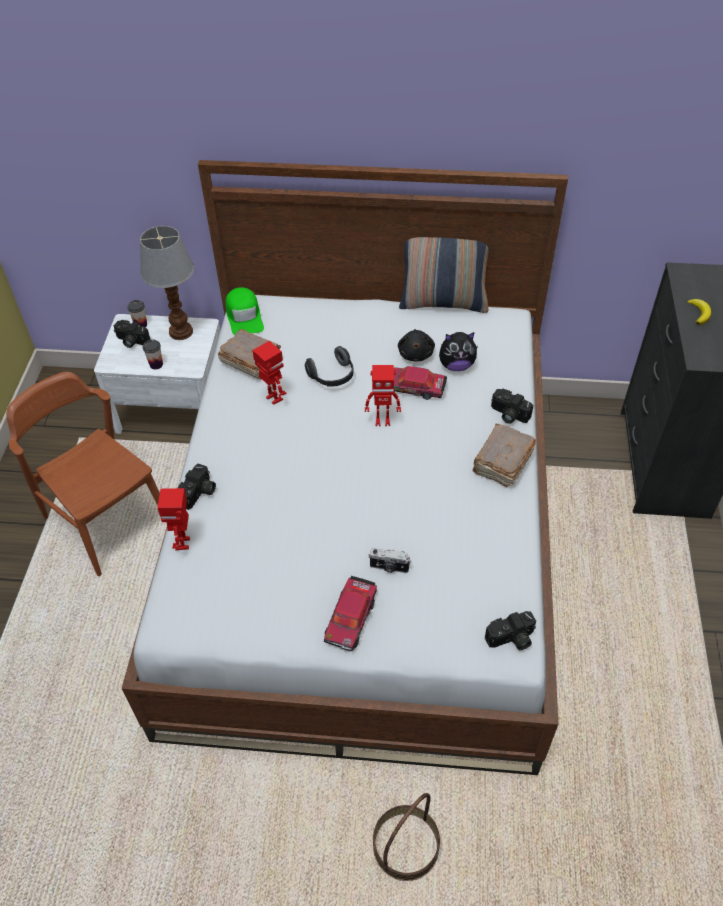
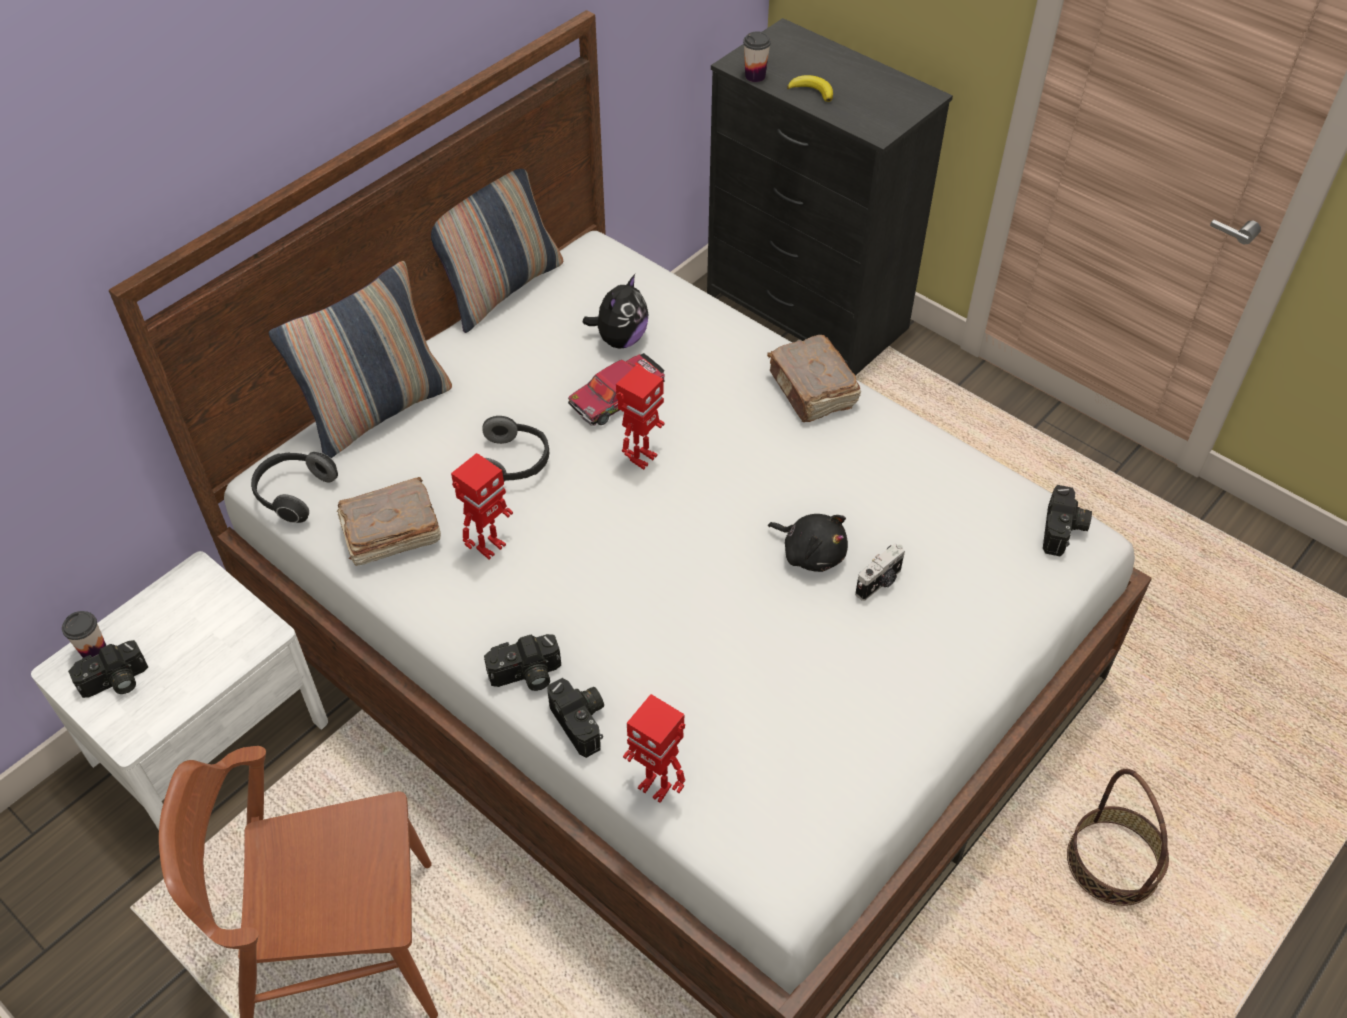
camera: 55 degrees left, 0 degrees up
table lamp [140,226,194,340] -> none
cup [143,339,163,369] -> cup moved to [743,31,771,82]
green cap [226,287,264,335] -> headphones [251,452,338,523]
toy robot [252,341,286,405] -> toy robot turned 135 degrees clockwise [451,453,513,560]
toy car [324,576,377,651] -> none
black plush toy [398,329,435,362] -> black plush toy moved to [768,514,848,572]
camera [491,389,533,424] -> camera moved to [484,634,561,691]
none -> pillow [269,261,452,458]

